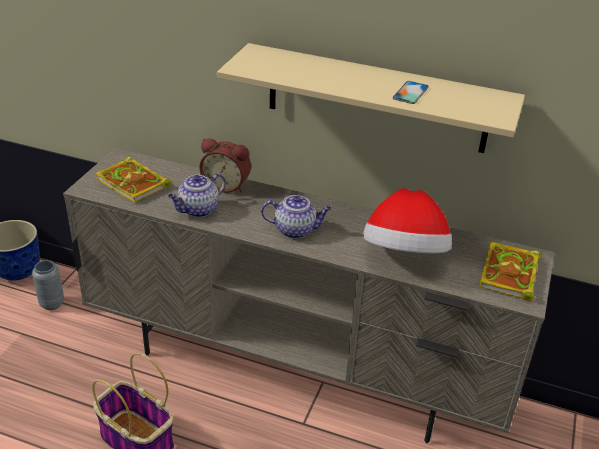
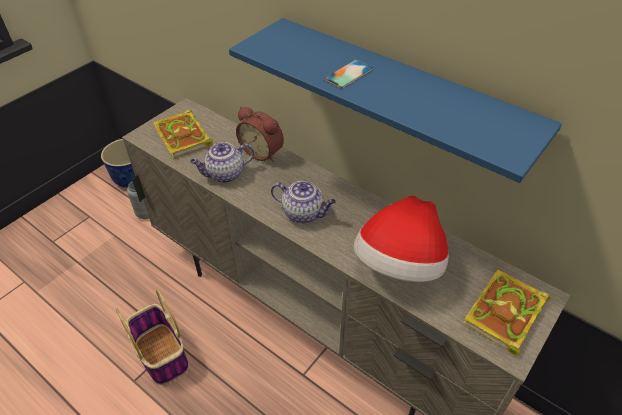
camera: 20 degrees right, 10 degrees up
beige shelf [217,43,525,153] -> blue shelf [229,18,562,183]
phone [392,81,429,104] -> phone moved to [324,60,373,88]

